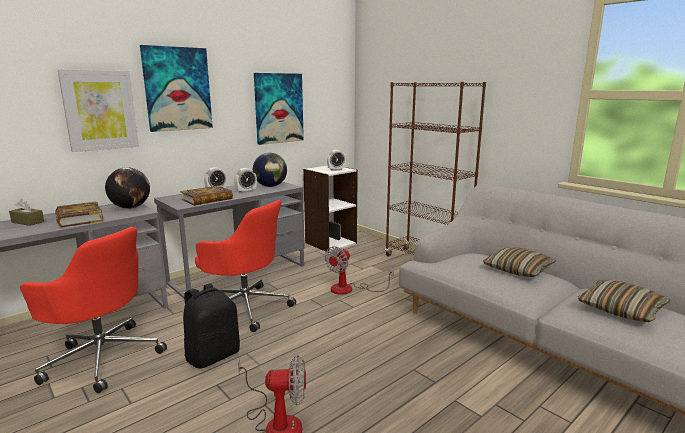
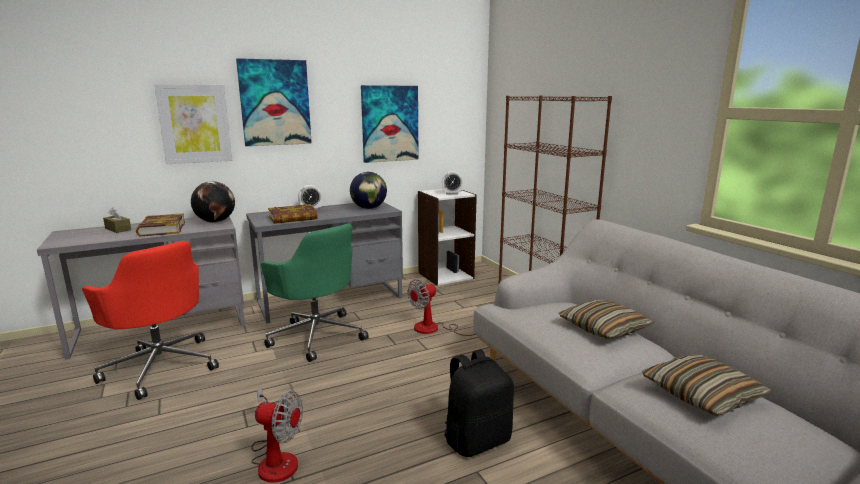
camera: 15 degrees right, 0 degrees up
black backpack [183,283,240,369] -> black backpack moved to [444,349,514,457]
red office chair [195,200,296,332] -> green office chair [261,224,368,362]
alarm clock [234,168,257,193] -> none

